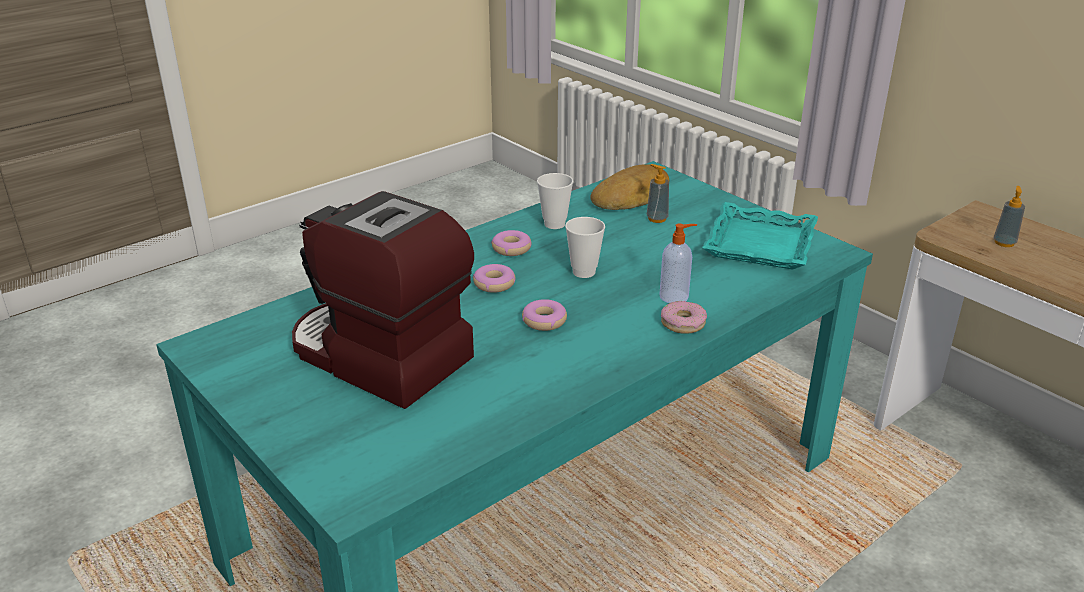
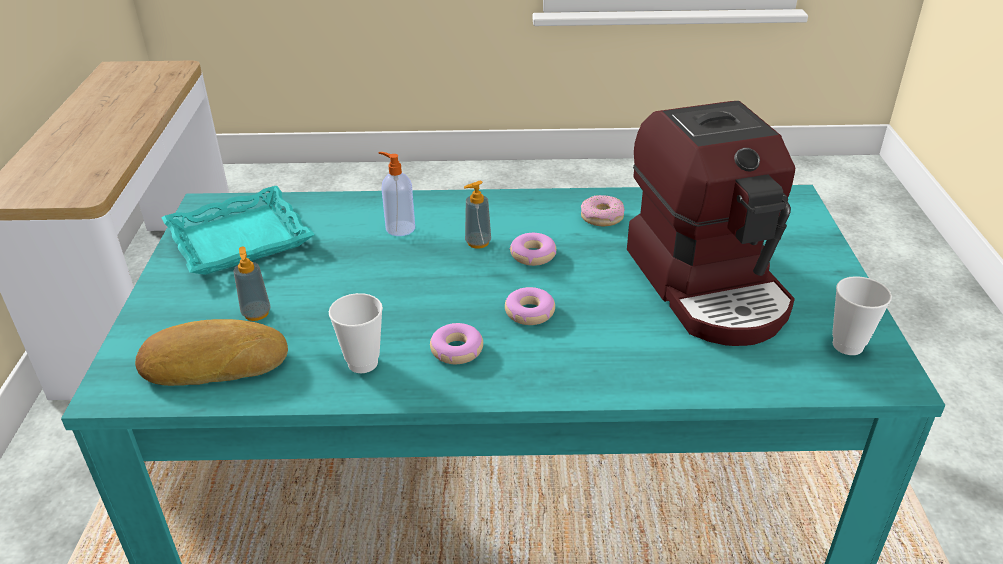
camera: 140 degrees left, 5 degrees up
cup [565,217,605,278] -> cup moved to [832,276,892,355]
donut [661,301,707,334] -> donut moved to [581,195,625,226]
soap dispenser [993,186,1025,247] -> soap dispenser moved to [464,181,491,249]

